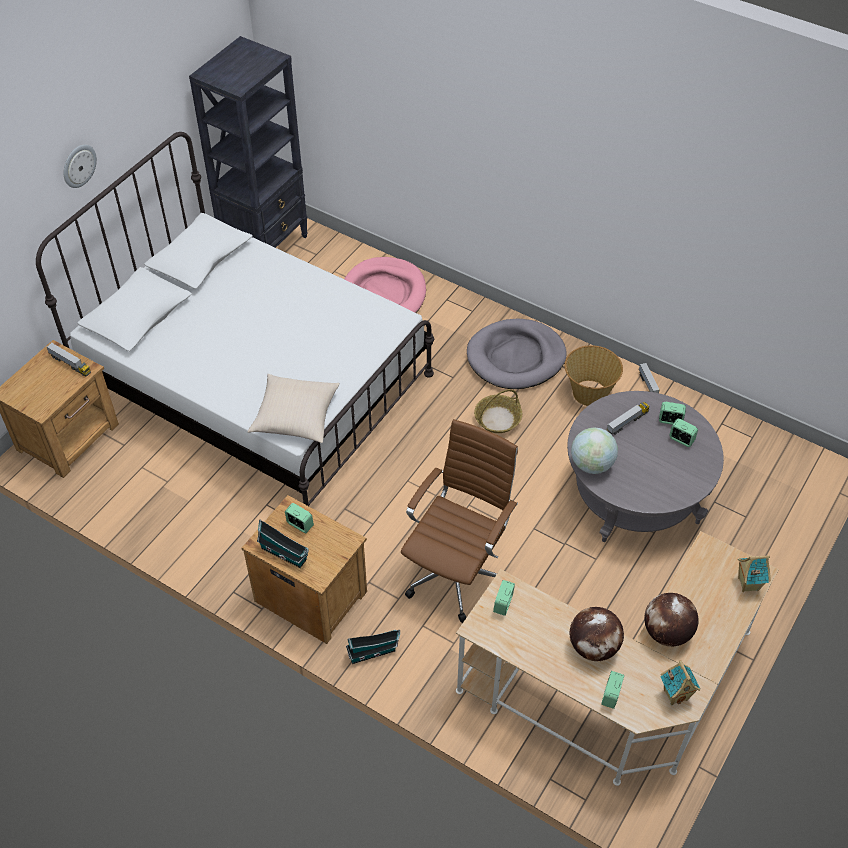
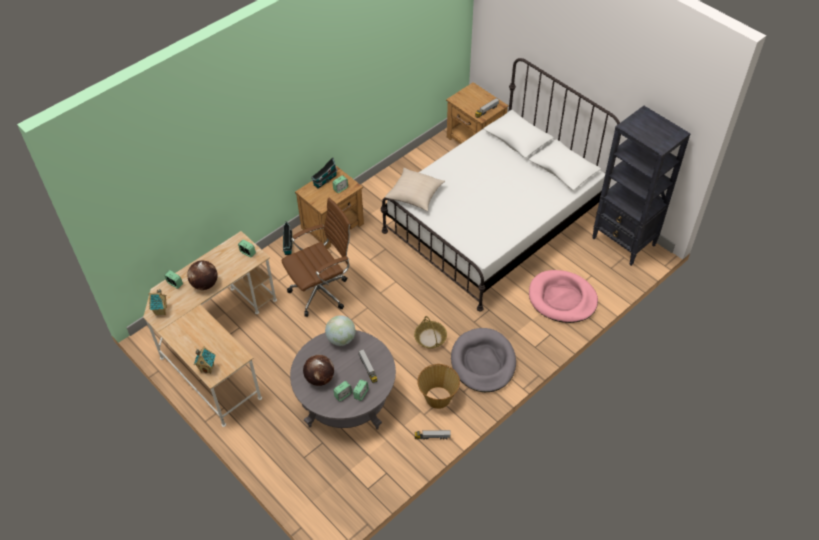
camera: 105 degrees right, 0 degrees up
wall clock [64,145,97,188] -> none
brown office chair [401,419,518,623] -> brown office chair turned 75 degrees counterclockwise [281,198,352,317]
globe [644,593,698,647] -> globe moved to [303,355,334,386]

